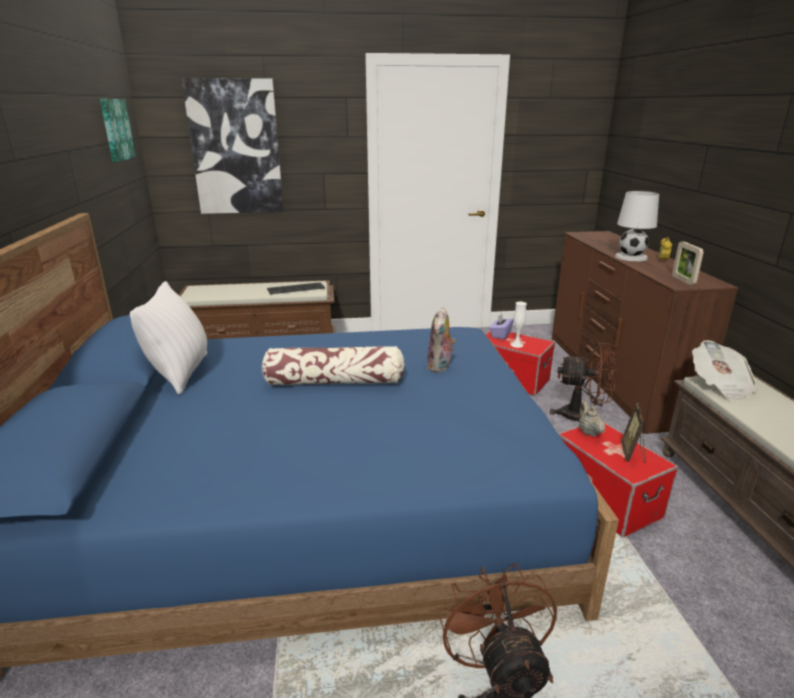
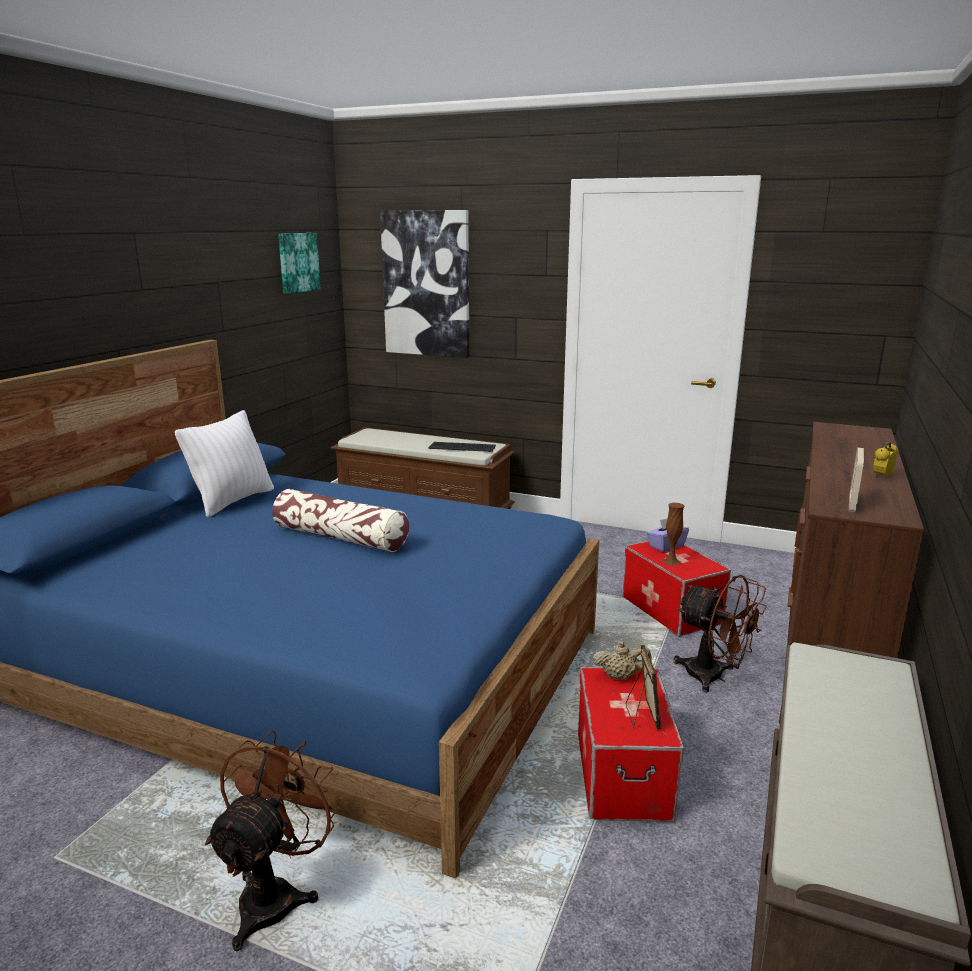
camera: 30 degrees right, 5 degrees down
plush toy [427,307,456,373] -> none
white vase [511,302,527,348] -> brown vase [663,503,684,566]
beige teapot [579,401,605,437] -> beige teapot turned 75 degrees clockwise [593,641,652,680]
white table lamp [615,191,659,261] -> none
picture frame [621,403,646,463] -> picture frame turned 135 degrees clockwise [626,645,661,730]
newspaper [692,340,758,402] -> none

